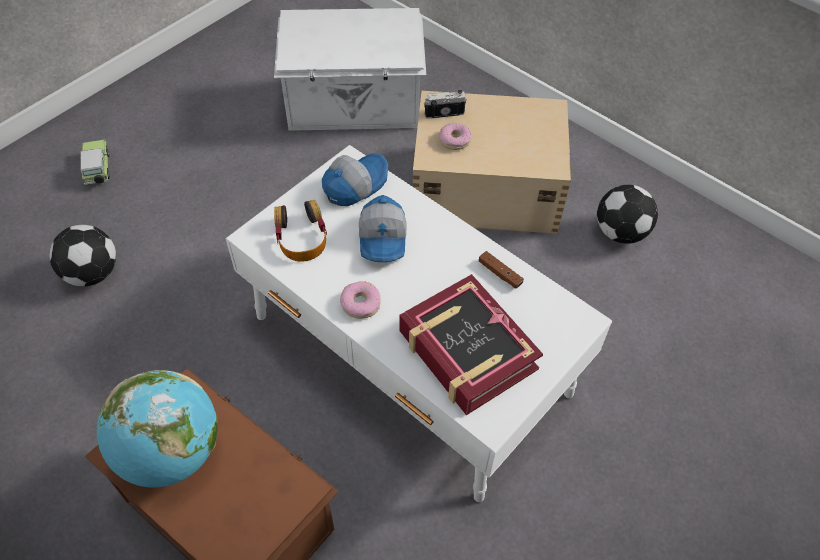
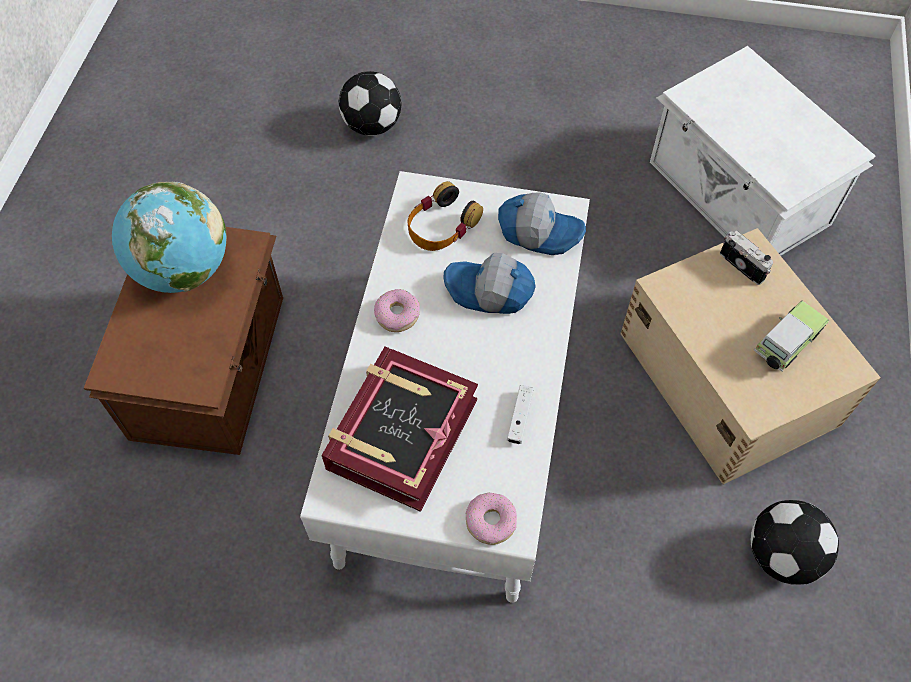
camera: 60 degrees right, 5 degrees up
toy car [79,140,110,185] -> toy car moved to [754,301,829,372]
cap [359,195,406,262] -> cap turned 45 degrees clockwise [444,253,536,314]
donut [439,123,471,150] -> donut moved to [466,493,517,545]
brown game controller [479,251,524,289] -> white game controller [507,385,534,444]

